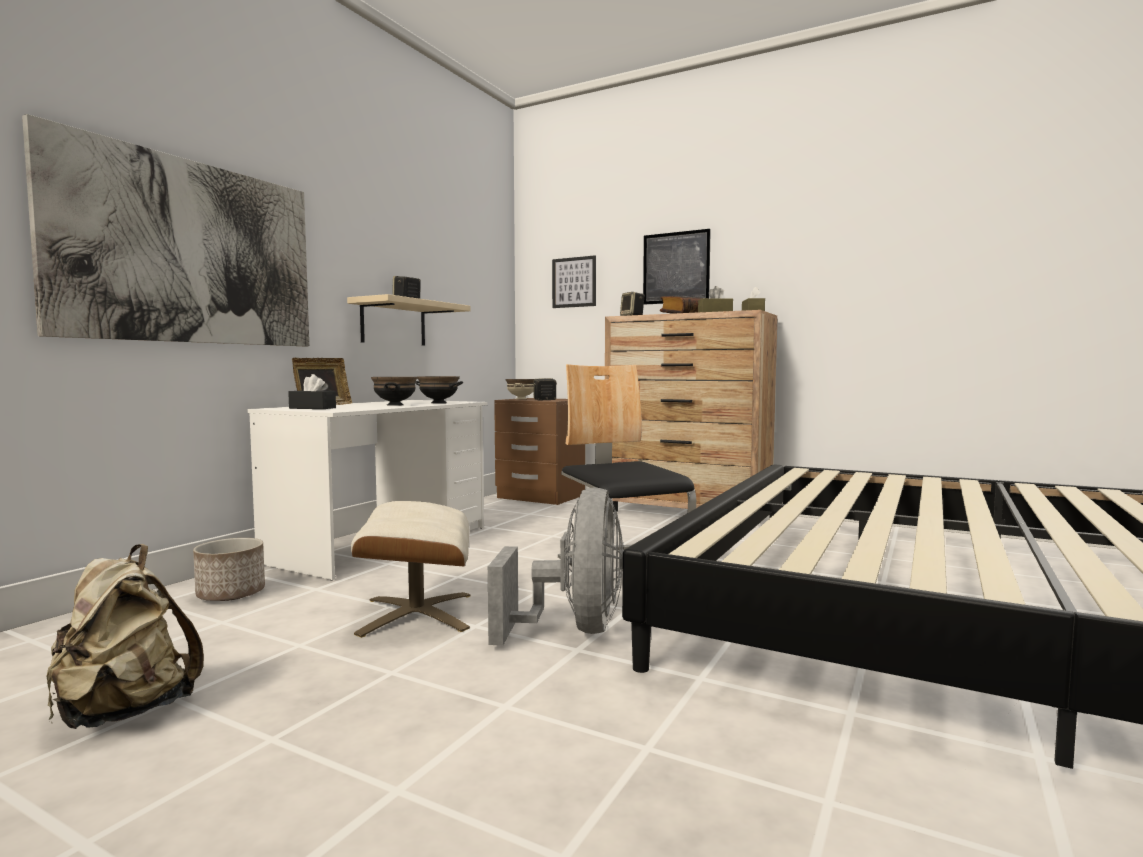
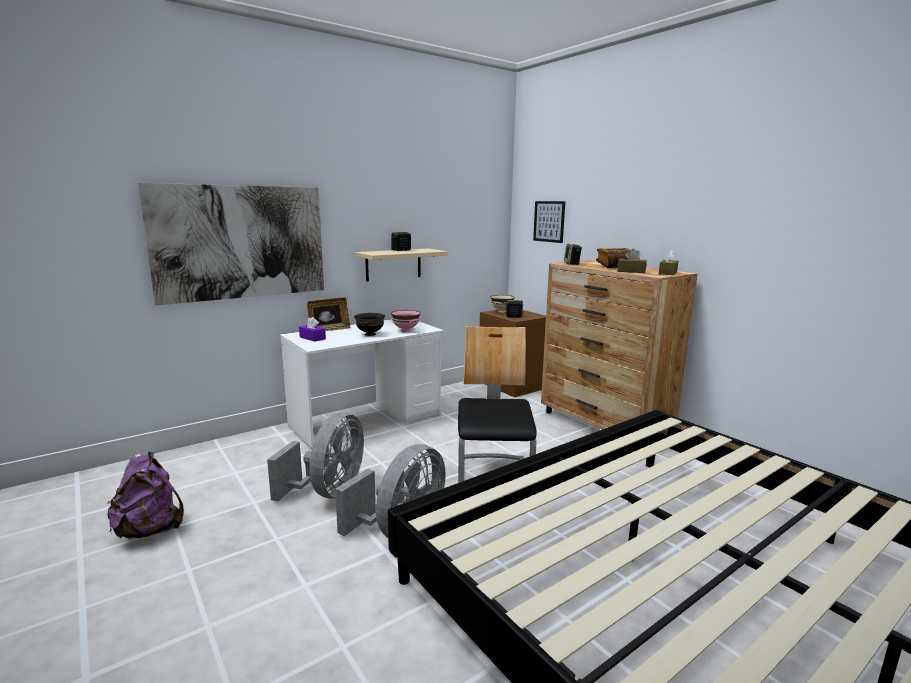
camera: 25 degrees right, 10 degrees up
beige backpack [47,544,204,729] -> purple backpack [107,452,184,539]
planter [193,538,265,601] -> none
black tissue box [288,374,336,409] -> purple tissue box [299,317,326,342]
beige ottoman [351,501,471,638] -> grey fan [267,412,364,501]
black bowl [415,376,463,403] -> pink bowl [391,310,421,332]
picture [643,229,711,305] -> none

